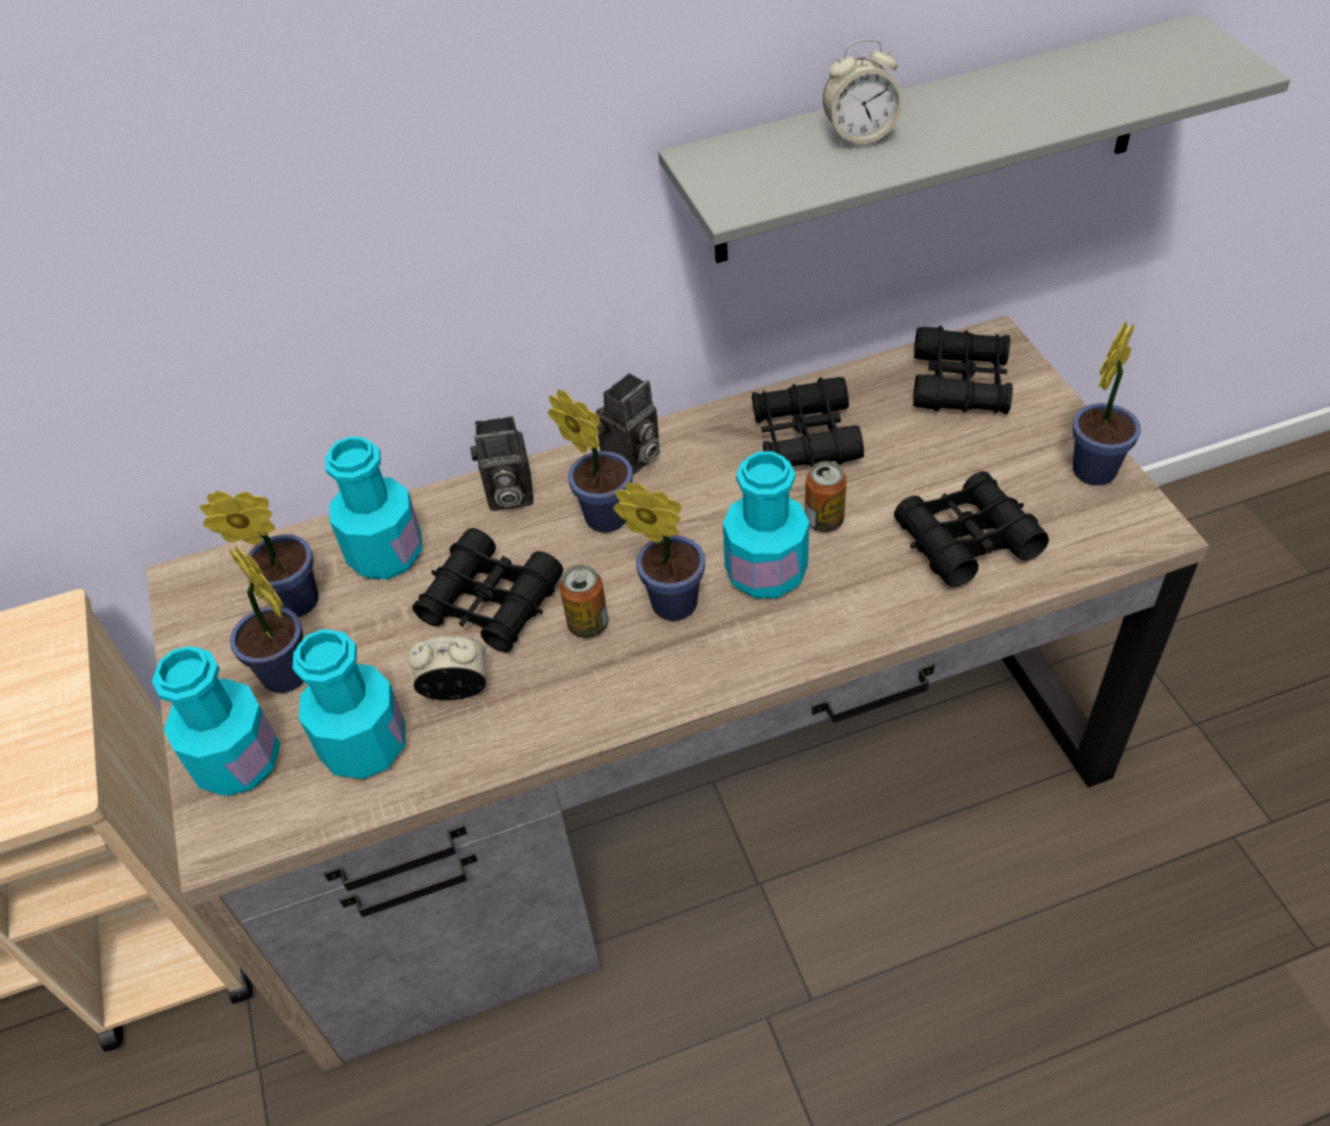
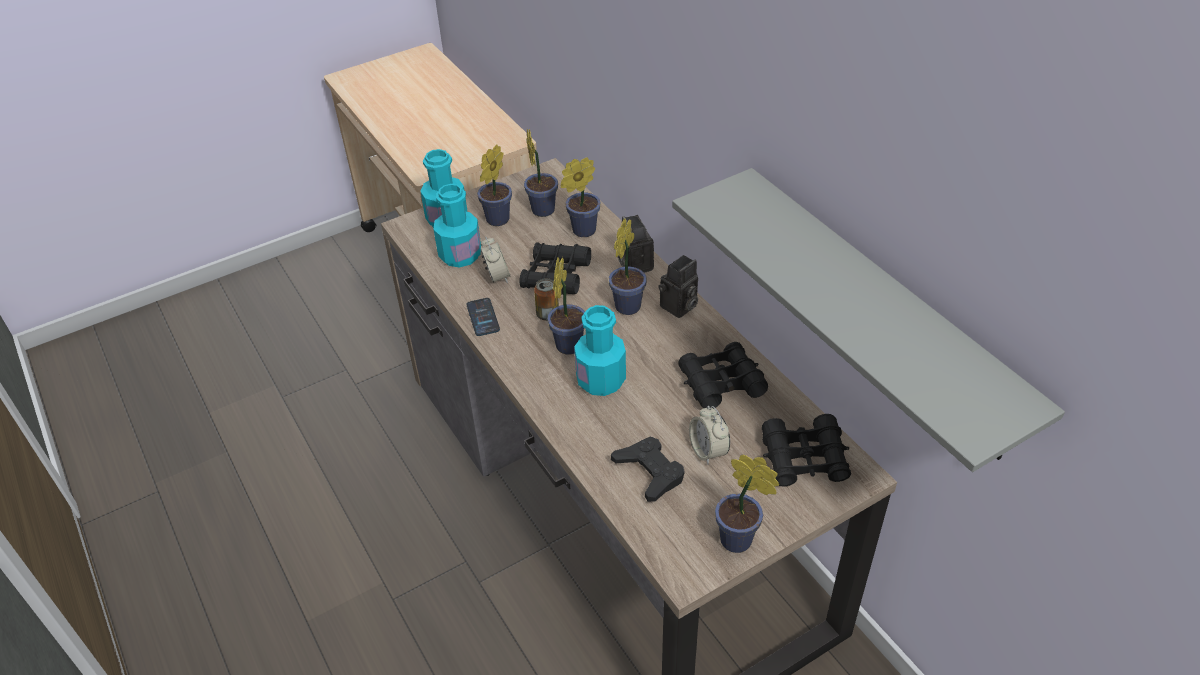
camera: 75 degrees right, 5 degrees down
turquoise bottle [325,436,423,579] -> potted plant [561,157,601,237]
camera [596,373,660,474] -> camera turned 75 degrees counterclockwise [658,255,698,318]
can [805,461,847,532] -> none
alarm clock [823,39,903,146] -> alarm clock moved to [689,406,730,465]
black binoculars [894,471,1049,587] -> black game controller [611,436,685,502]
none -> phone [466,298,500,336]

